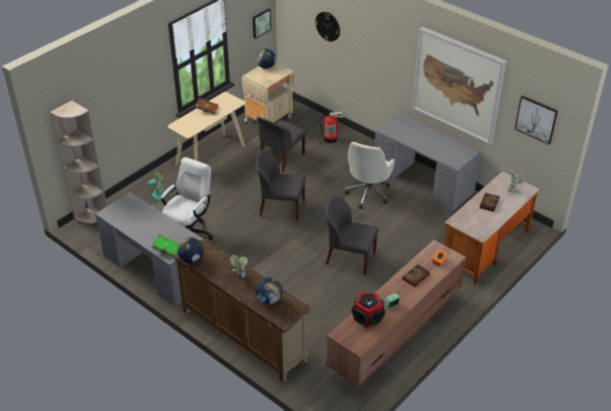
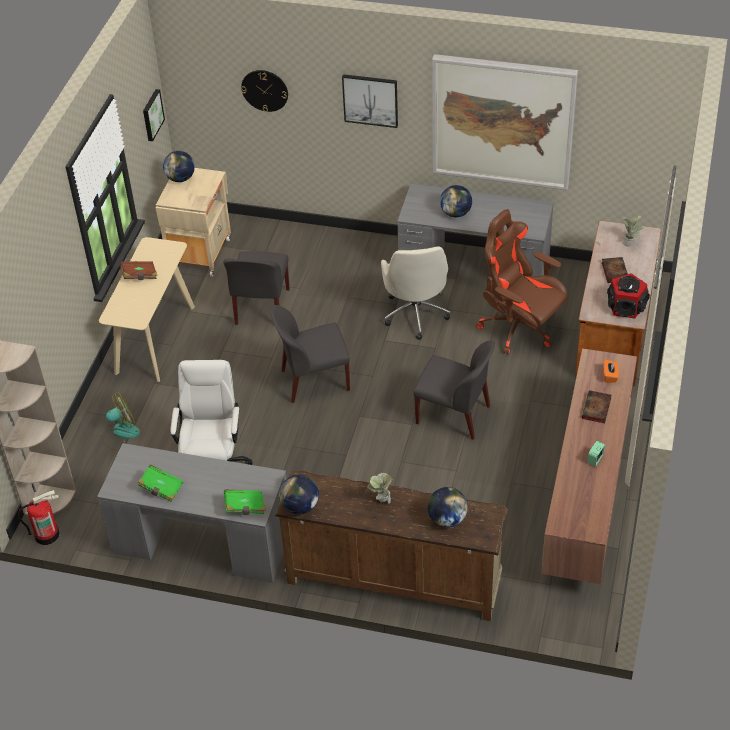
camera: 25 degrees left, 5 degrees up
fire extinguisher [319,112,343,143] -> fire extinguisher moved to [18,490,60,545]
grey chair [325,196,379,275] -> grey chair turned 150 degrees counterclockwise [413,340,495,440]
speaker [352,292,385,328] -> speaker moved to [607,273,650,319]
picture [515,96,558,145] -> picture moved to [342,74,398,128]
none -> green book [138,464,184,502]
none -> globe [440,185,472,217]
none -> brown office chair [476,209,568,354]

